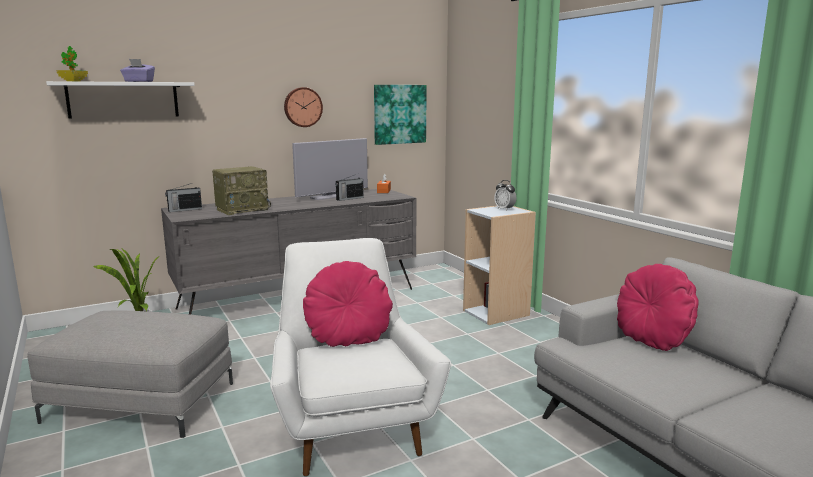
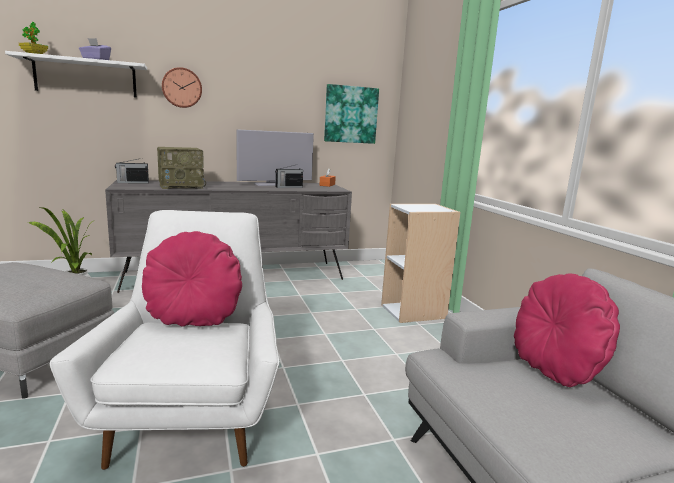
camera: 10 degrees right, 0 degrees up
wall clock [284,87,323,127] -> wall clock moved to [162,67,202,108]
alarm clock [494,180,516,211] -> none

